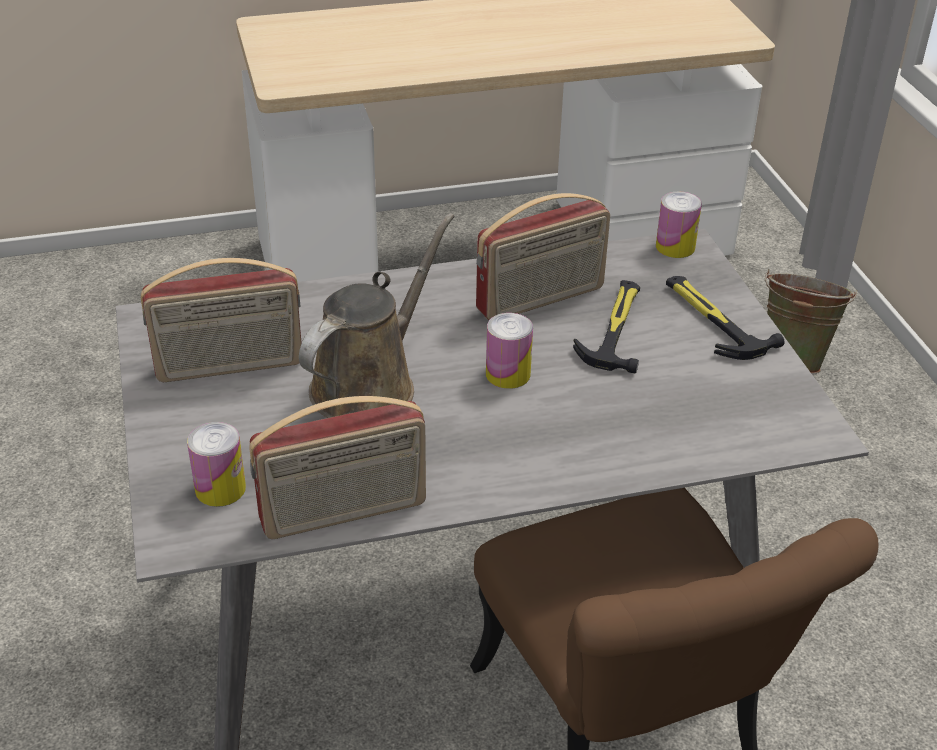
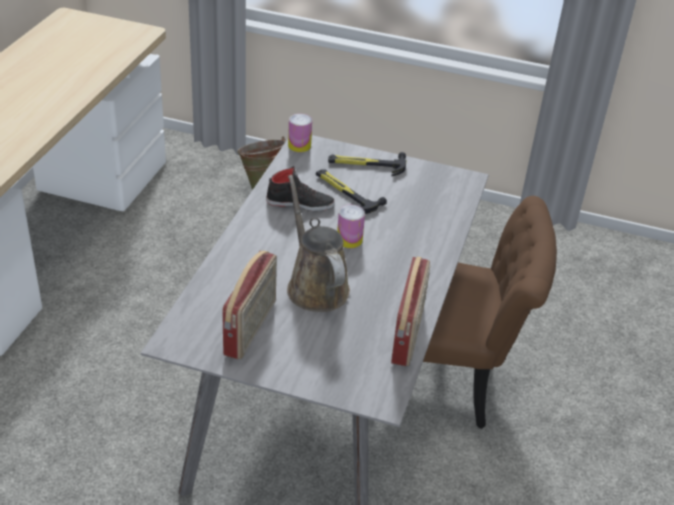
camera: 60 degrees left, 0 degrees up
can [187,422,246,507] -> none
radio [476,193,610,320] -> black shoe [266,166,335,211]

